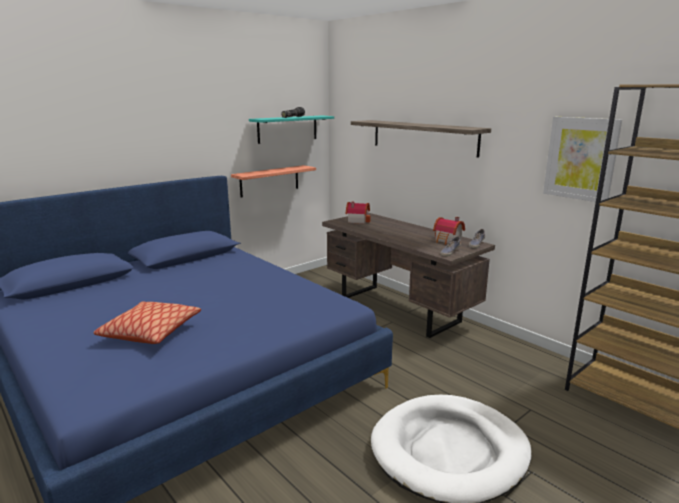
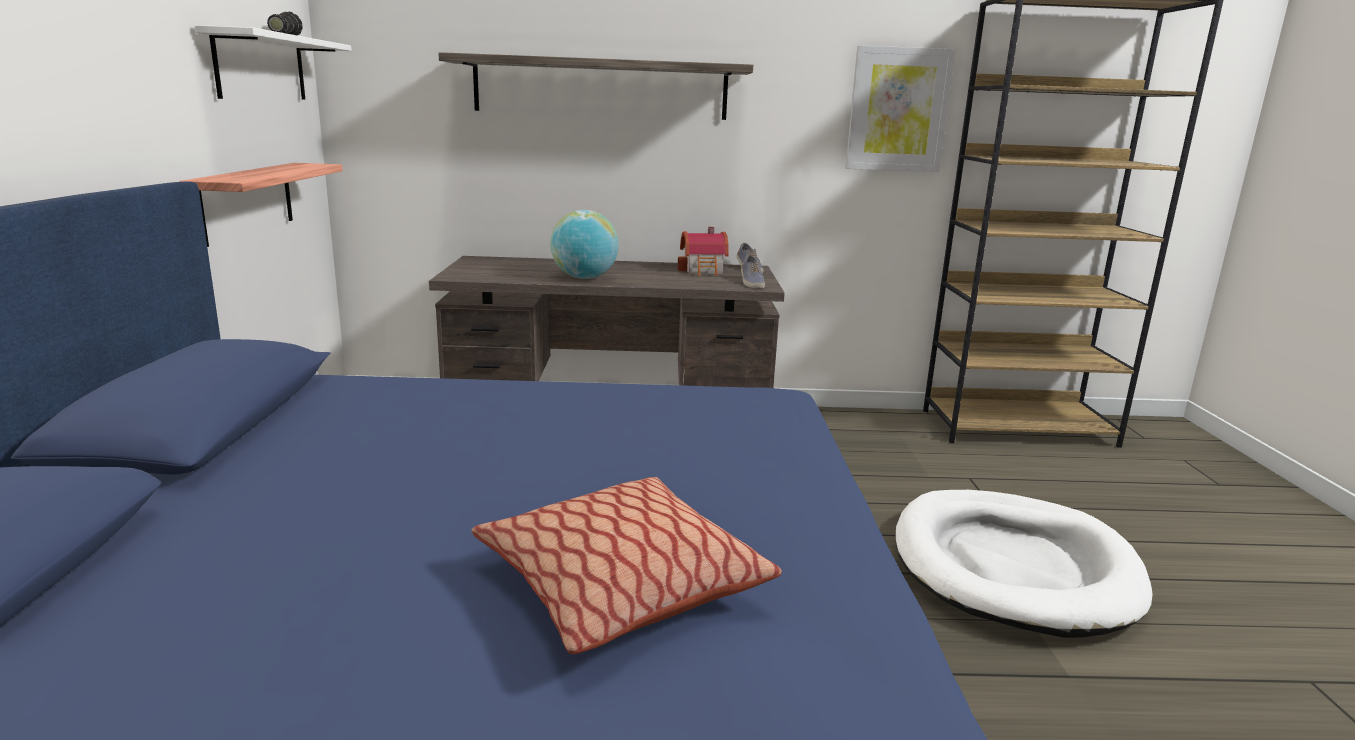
camera: 50 degrees left, 0 degrees up
turquoise shelf [249,116,334,144] -> white shelf [195,25,352,100]
toy house [346,202,370,224] -> none
none -> globe [550,210,619,279]

